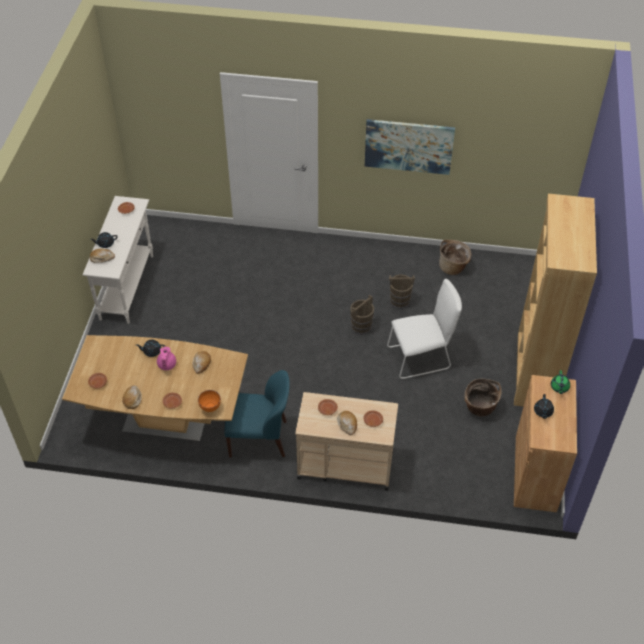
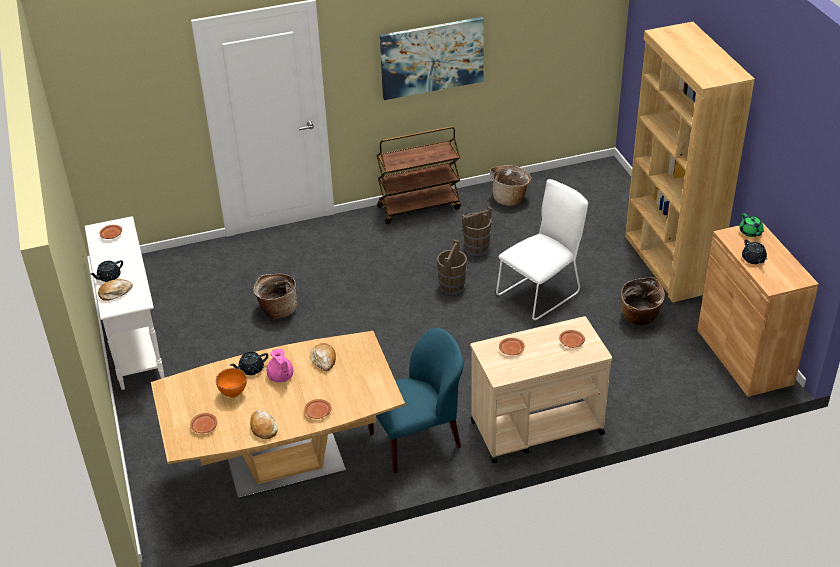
camera: 25 degrees left, 10 degrees down
orange bowl [198,390,221,412] -> orange bowl moved to [216,368,247,398]
bread [337,411,357,436] -> none
none -> basket [253,274,297,319]
none -> brown cart [377,126,461,224]

